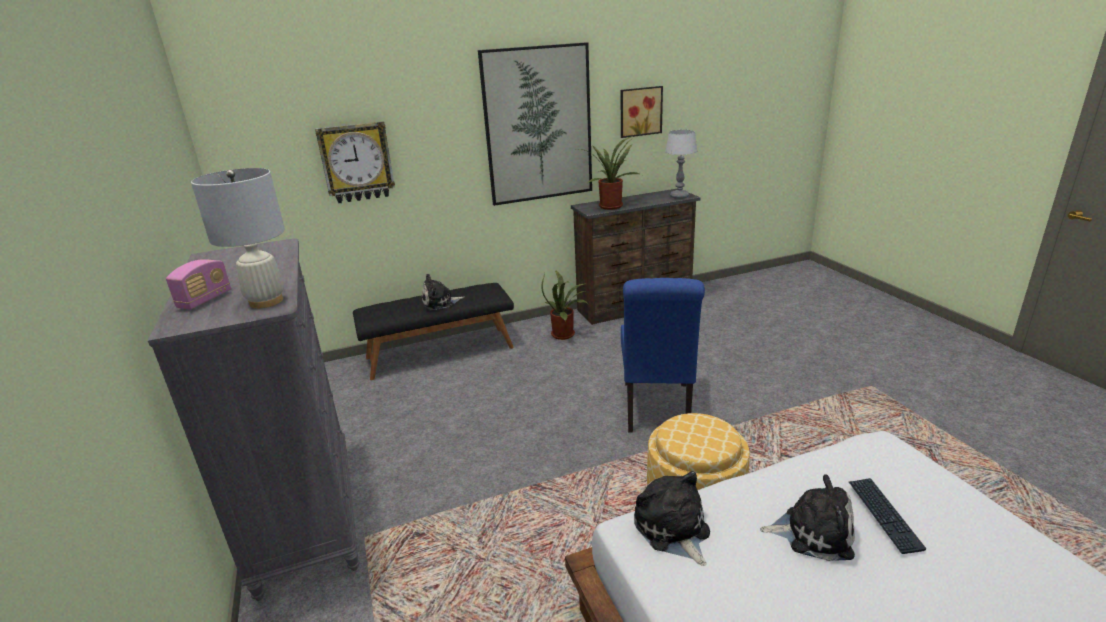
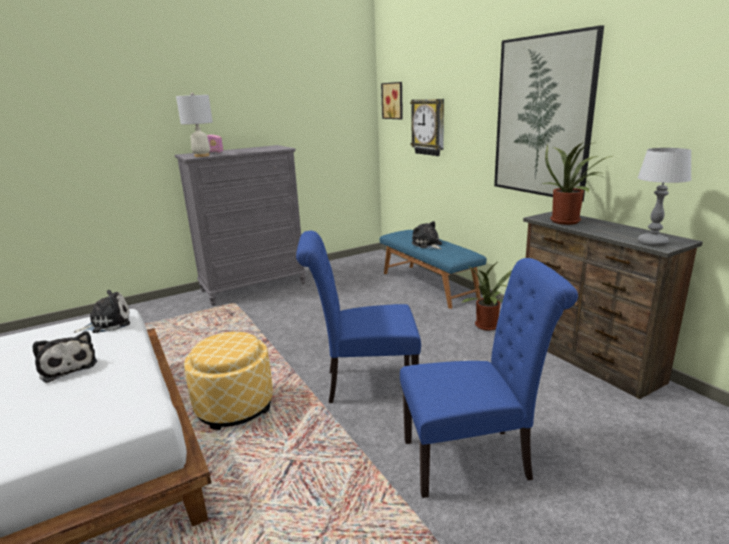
camera: 80 degrees right, 5 degrees down
black bench [353,283,514,380] -> blue bench [380,230,487,309]
picture [621,86,663,138] -> picture moved to [381,82,403,119]
plush toy [760,474,855,561] -> plush toy turned 45 degrees counterclockwise [33,331,97,383]
keyboard [849,478,926,554] -> none
none -> blue chair [400,258,578,498]

